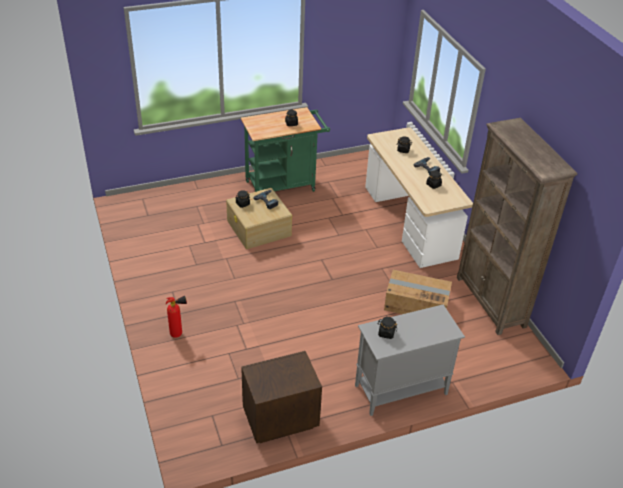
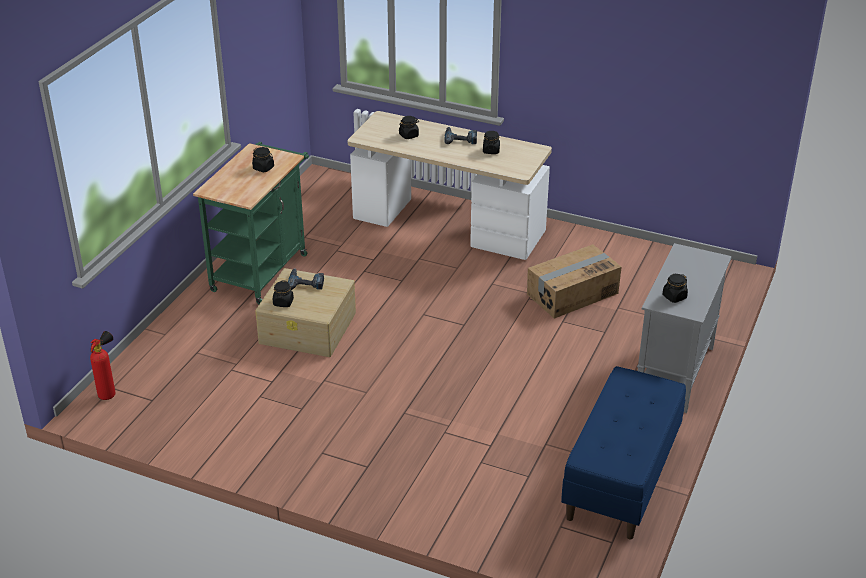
camera: 45 degrees left, 5 degrees down
fire extinguisher [166,295,187,338] -> fire extinguisher moved to [90,331,116,400]
brown nightstand [241,351,322,443] -> blue bench [561,366,686,540]
brown bookcase [457,118,577,335] -> none

